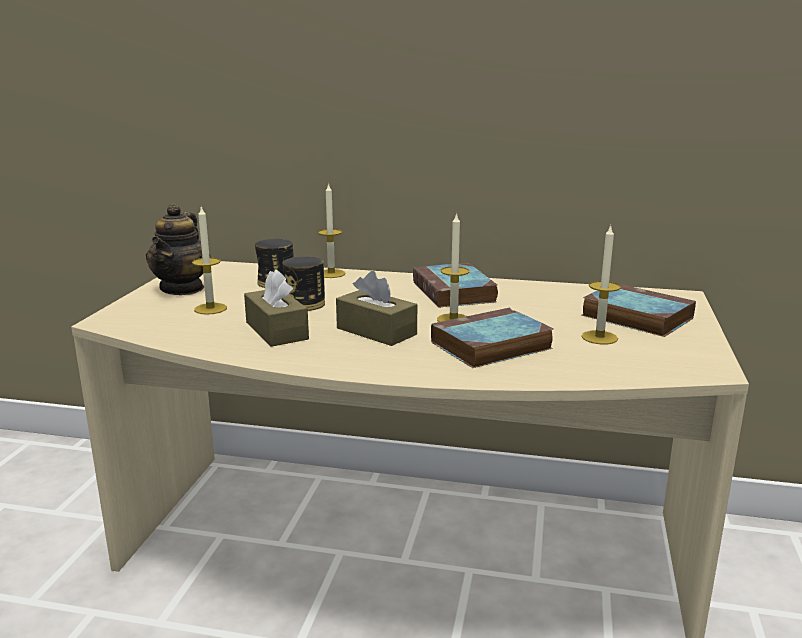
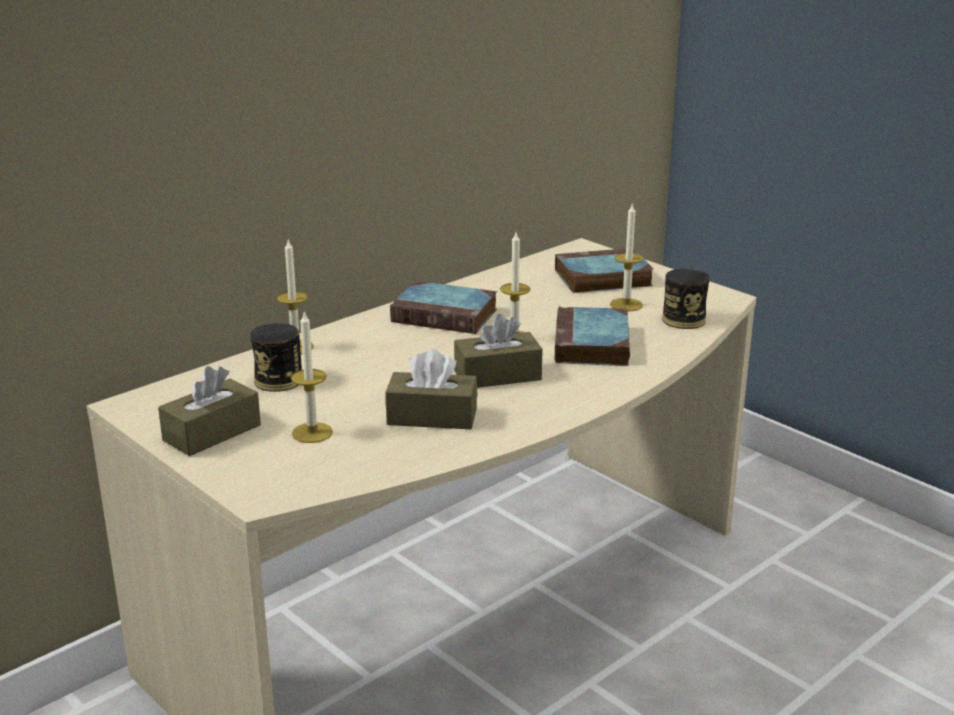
camera: 55 degrees left, 5 degrees up
teapot [146,203,210,295] -> brown tissue box [158,366,261,456]
can [282,256,325,311] -> can moved to [663,269,710,329]

